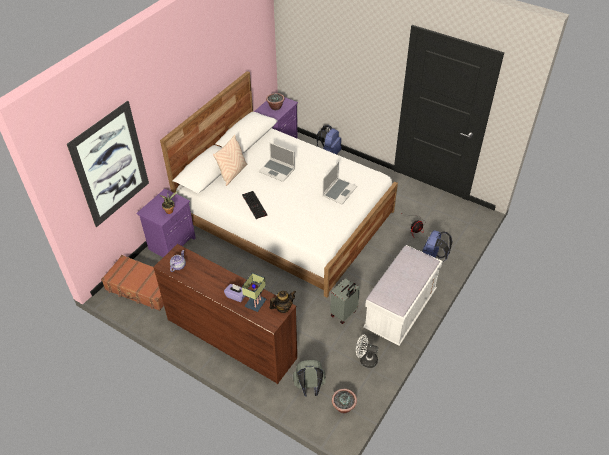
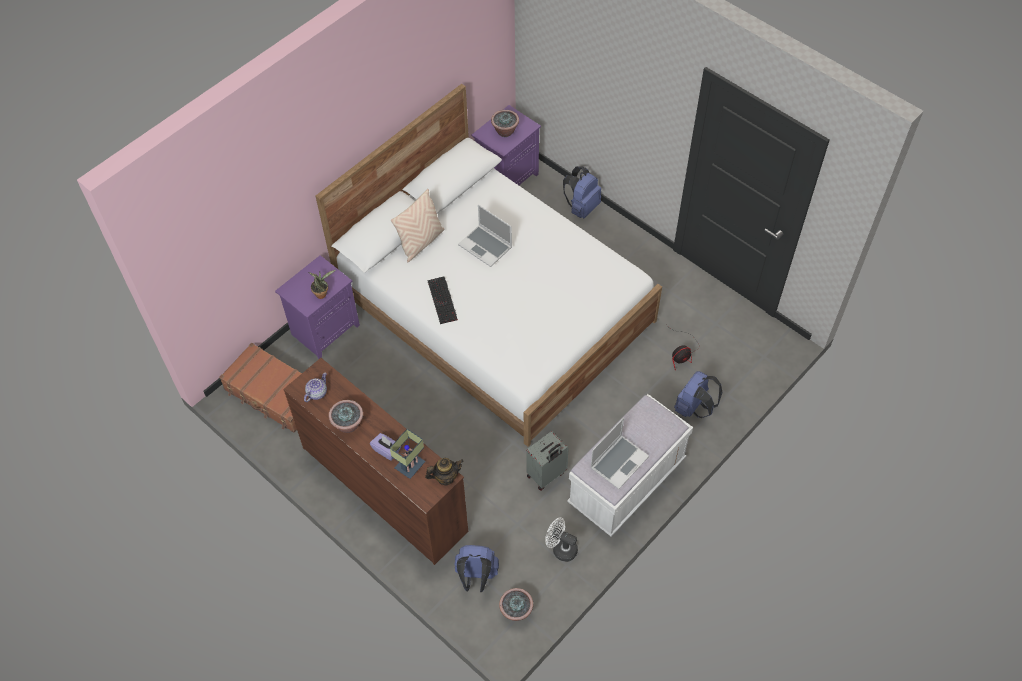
camera: 10 degrees right, 10 degrees up
picture [67,101,149,227] -> none
grey backpack [293,360,326,397] -> blue backpack [454,545,499,592]
laptop [323,161,357,204] -> laptop moved to [590,418,649,489]
none -> potted plant [328,400,363,433]

